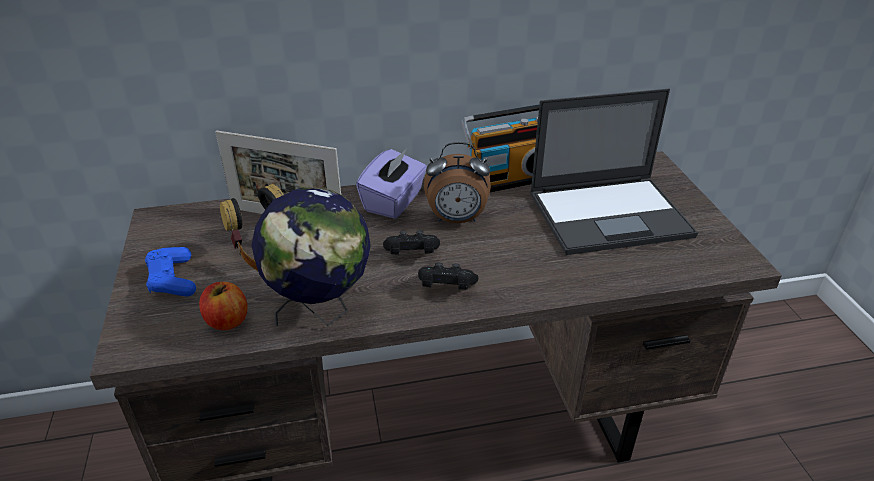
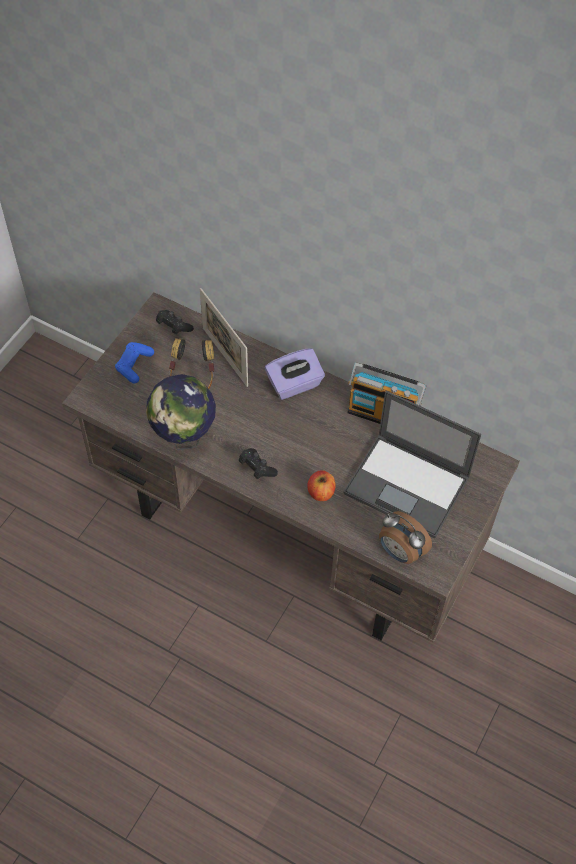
camera: 40 degrees right, 20 degrees up
apple [199,282,248,330] -> apple moved to [307,470,336,501]
black game controller [383,230,440,254] -> black game controller moved to [156,310,194,334]
alarm clock [424,142,491,223] -> alarm clock moved to [379,511,432,564]

